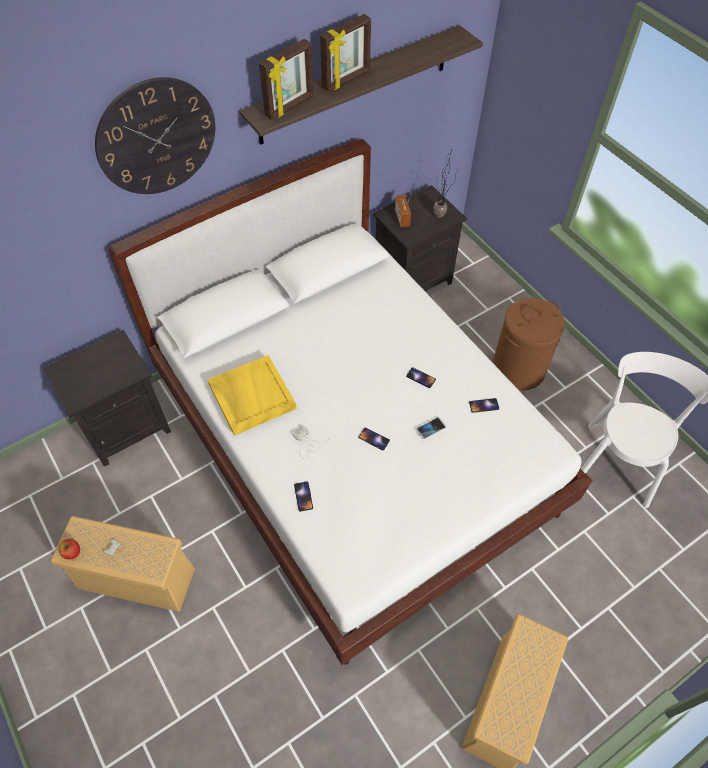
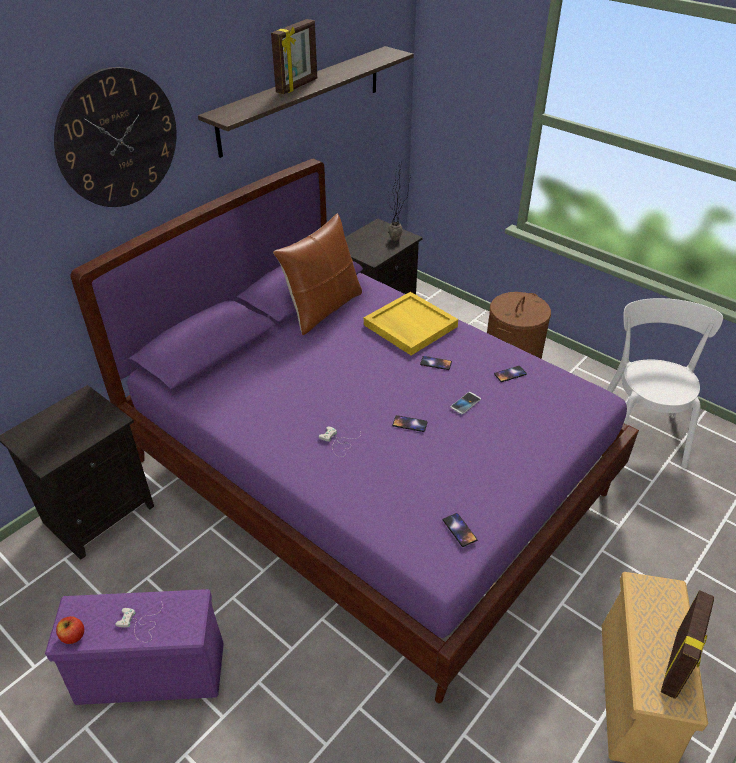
camera: 15 degrees left, 15 degrees down
beige storage box [50,516,195,612] -> purple storage box [45,589,224,705]
white bed [108,139,593,665] -> purple bed [70,159,639,703]
yellow tray [208,355,297,436] -> yellow tray moved to [364,292,458,356]
picture frame [259,39,314,120] -> picture frame moved to [661,590,714,699]
phone [294,482,313,512] -> phone moved to [443,513,477,547]
radio [395,191,412,227] -> none
none -> brown pillow [273,213,362,335]

